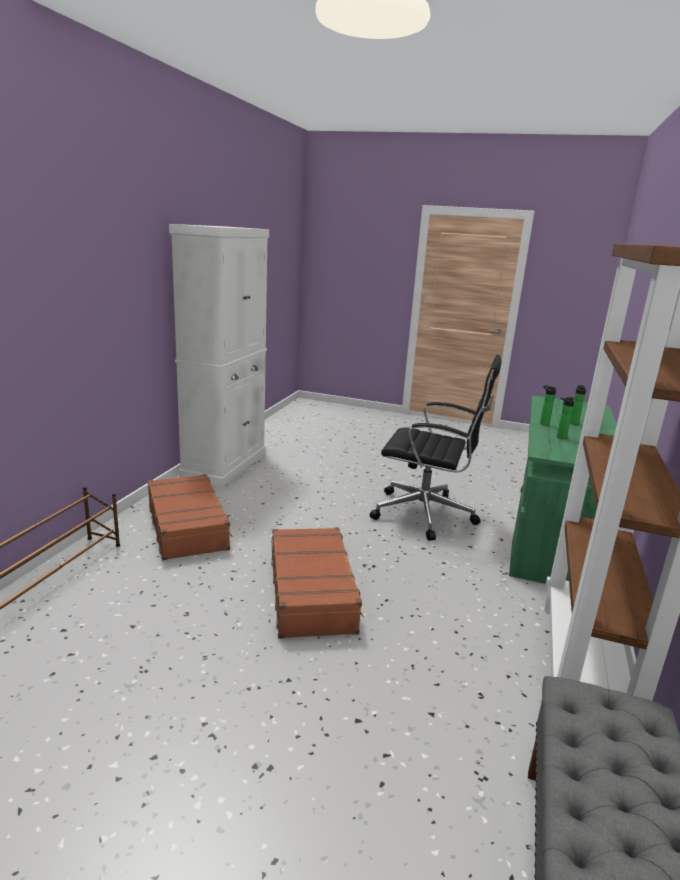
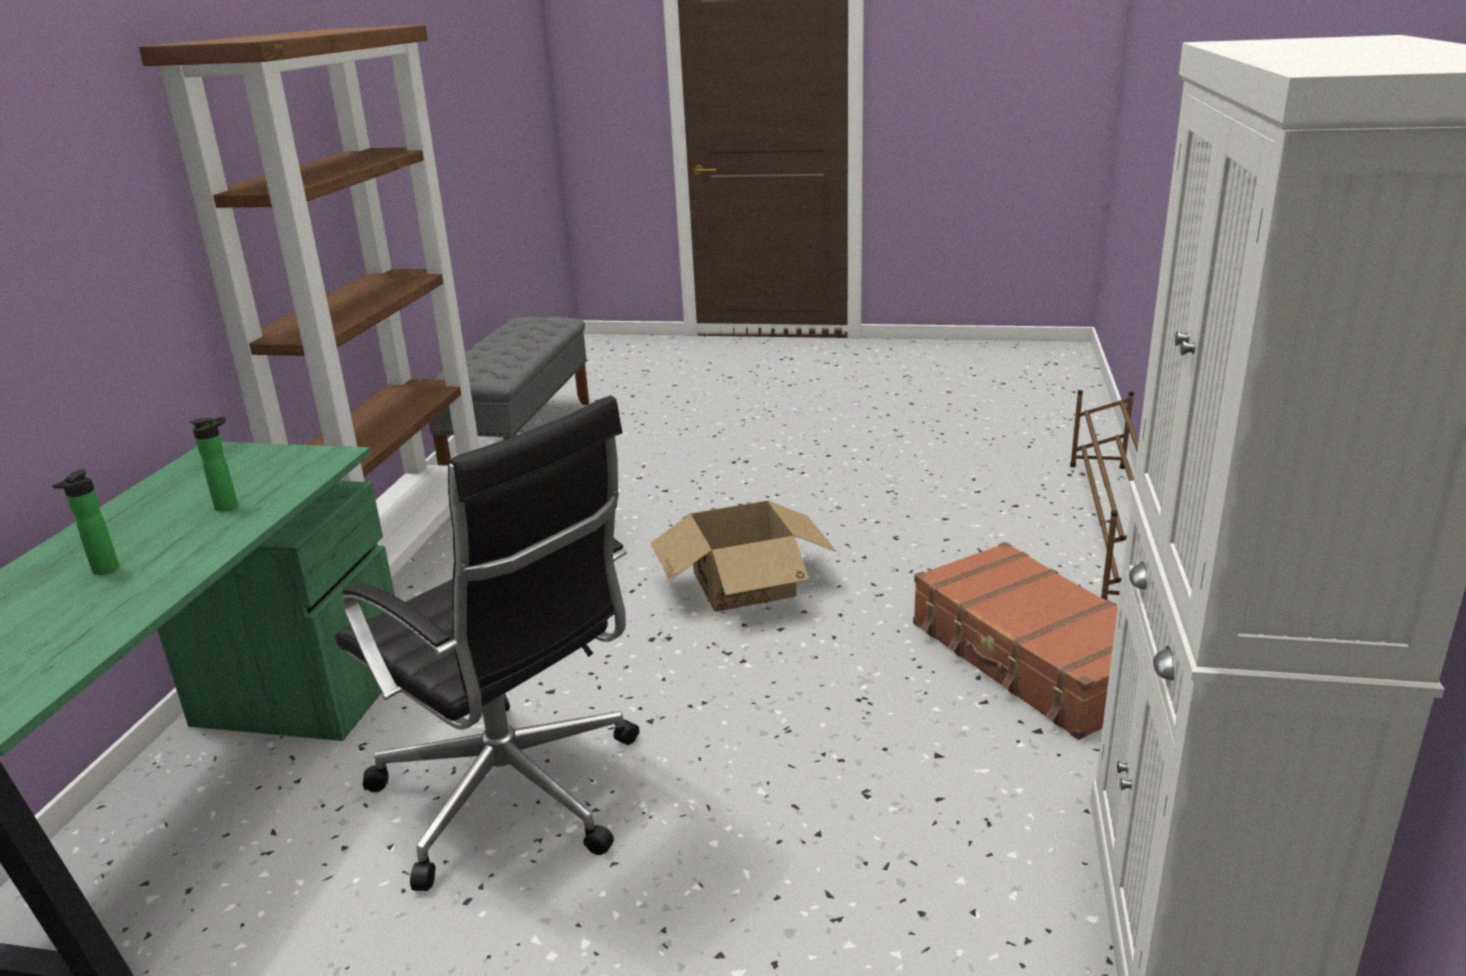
camera: 175 degrees right, 5 degrees up
brown suitcase [272,527,364,639] -> cardboard box [651,501,836,612]
black office chair [370,355,502,541] -> black office chair turned 150 degrees counterclockwise [335,396,639,891]
bottle [540,385,556,426] -> none

